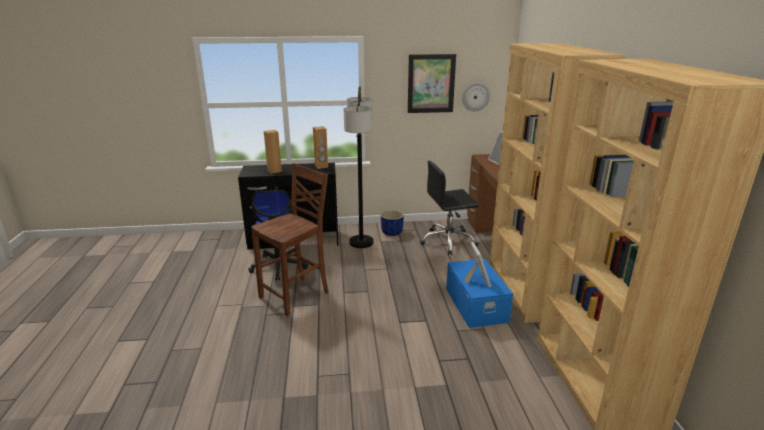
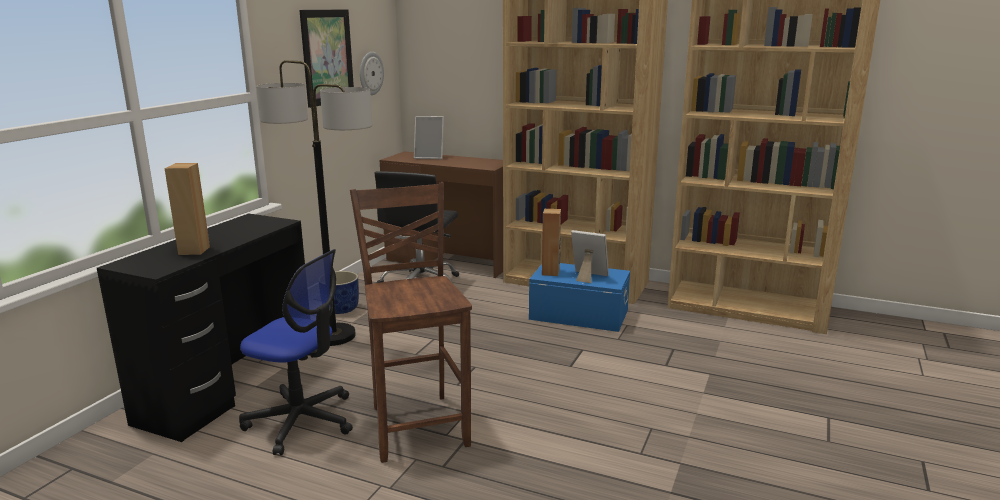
camera: 60 degrees left, 5 degrees down
brown speaker [313,126,328,169] -> brown speaker moved to [542,209,561,276]

